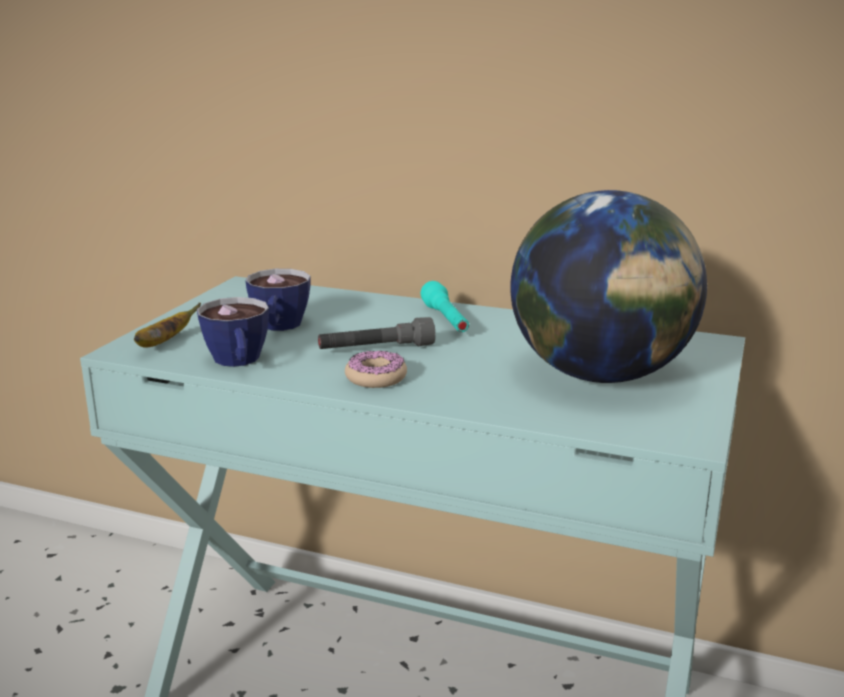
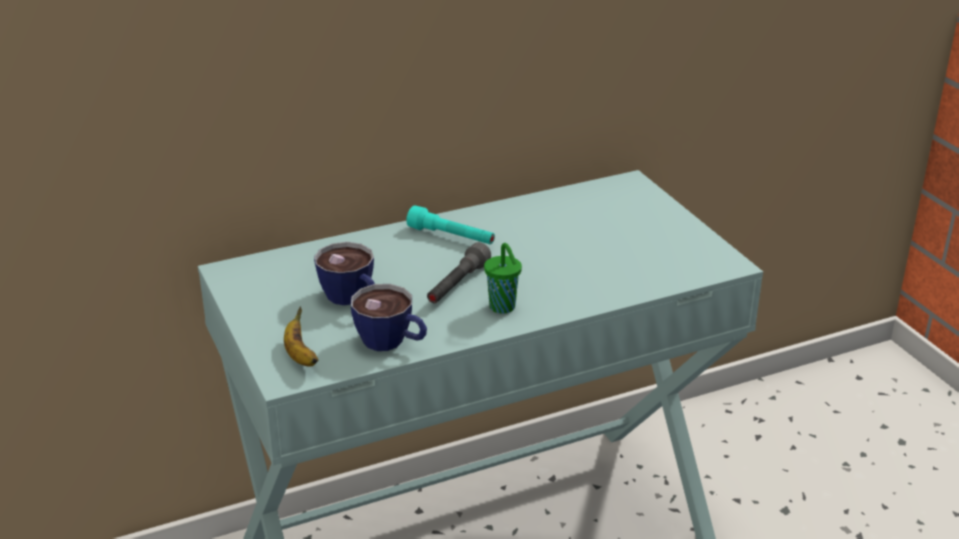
camera: 45 degrees left, 10 degrees up
donut [345,351,407,388] -> green cup [484,243,522,314]
globe [510,190,707,383] -> none

